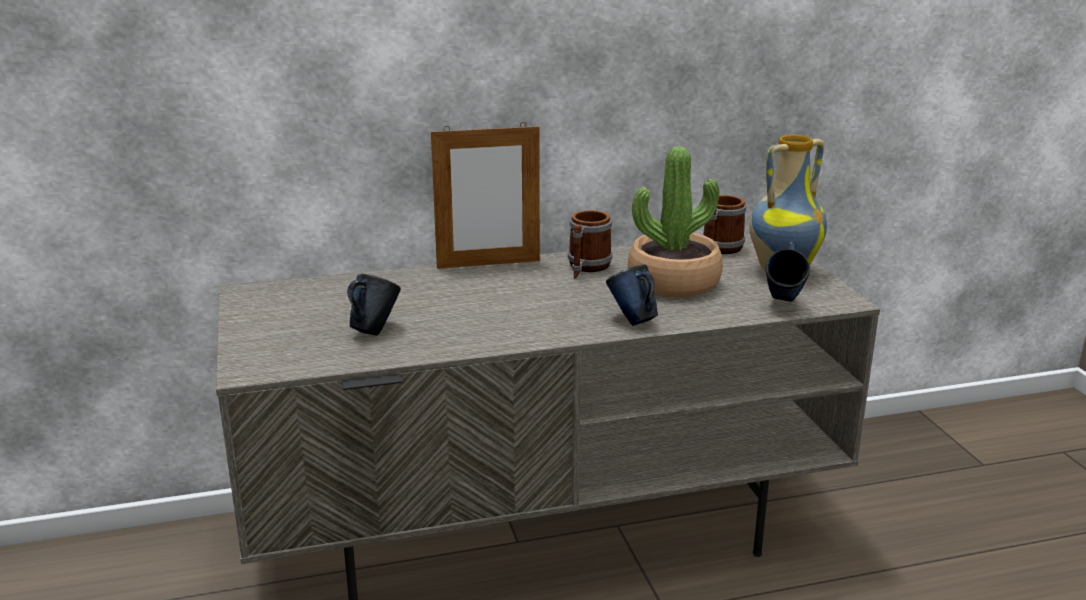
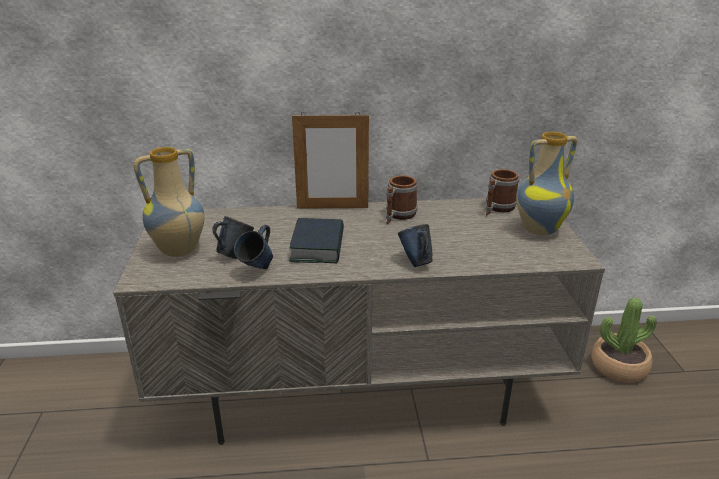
camera: 10 degrees right, 5 degrees up
potted plant [628,146,723,298] -> potted plant moved to [591,298,657,383]
blue mug [765,242,810,301] -> blue mug moved to [234,225,273,269]
none -> vase [133,147,205,257]
none -> book [289,218,344,263]

